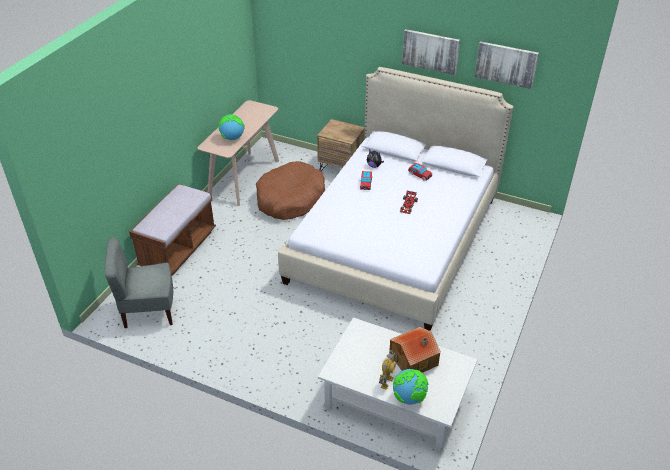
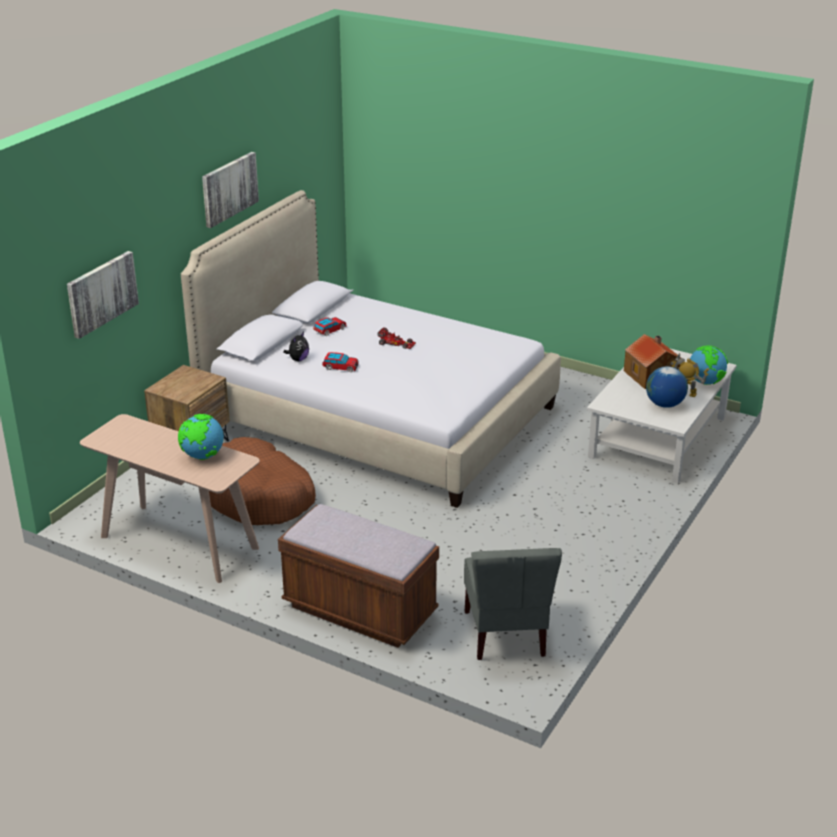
camera: 85 degrees left, 10 degrees down
picture [475,41,539,89] -> picture moved to [67,251,139,339]
none -> globe [646,366,688,408]

